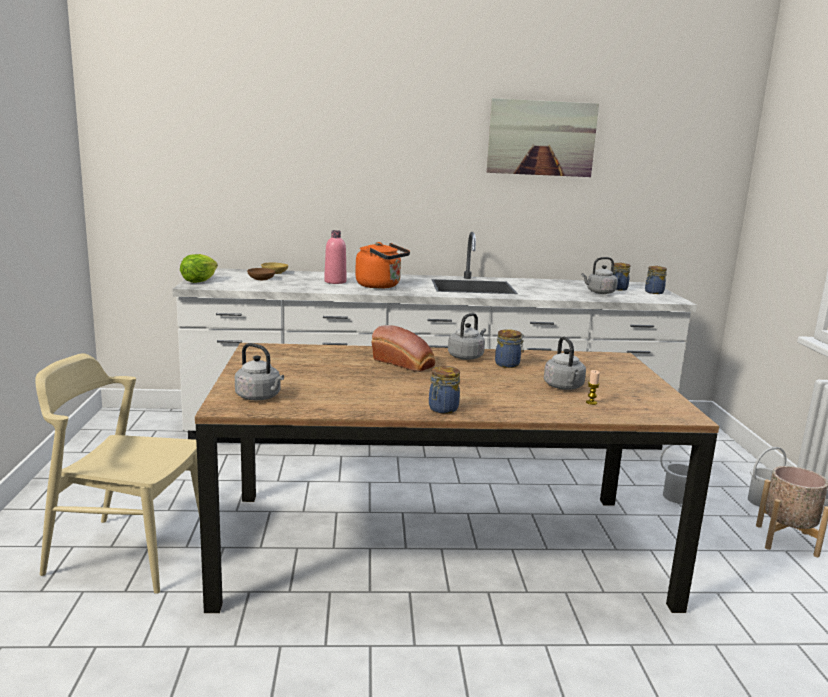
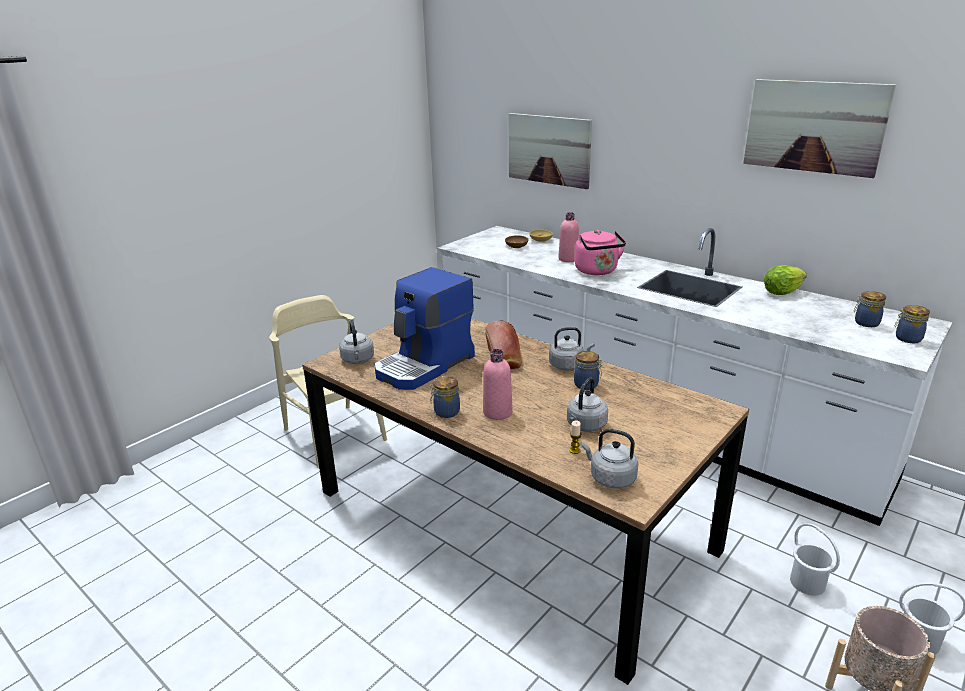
camera: 45 degrees right, 10 degrees up
lettuce [180,254,218,283] -> lettuce moved to [764,265,807,295]
orange kettle [355,242,410,289] -> pink kettle [575,230,626,275]
grey kettle [581,257,618,294] -> grey kettle moved to [582,429,638,488]
none -> coffee machine [374,267,475,390]
none -> pink bottle [483,349,513,420]
none -> picture [508,113,592,189]

